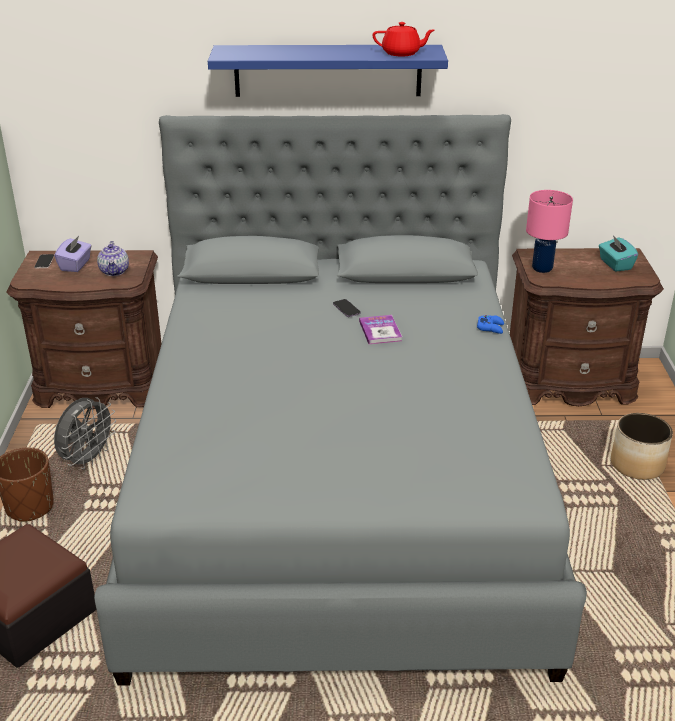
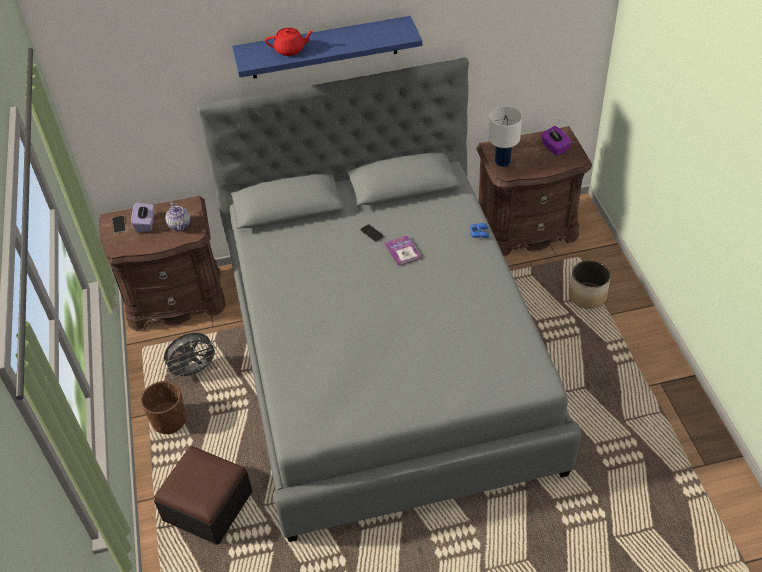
camera: 10 degrees left, 15 degrees up
grey fan [54,397,116,469] -> grey fan turned 45 degrees clockwise [164,333,219,380]
red teapot [372,22,435,57] -> red teapot moved to [265,28,314,56]
pink table lamp [526,190,573,273] -> white table lamp [488,106,522,167]
turquoise tissue box [599,235,638,272] -> purple tissue box [541,126,572,156]

